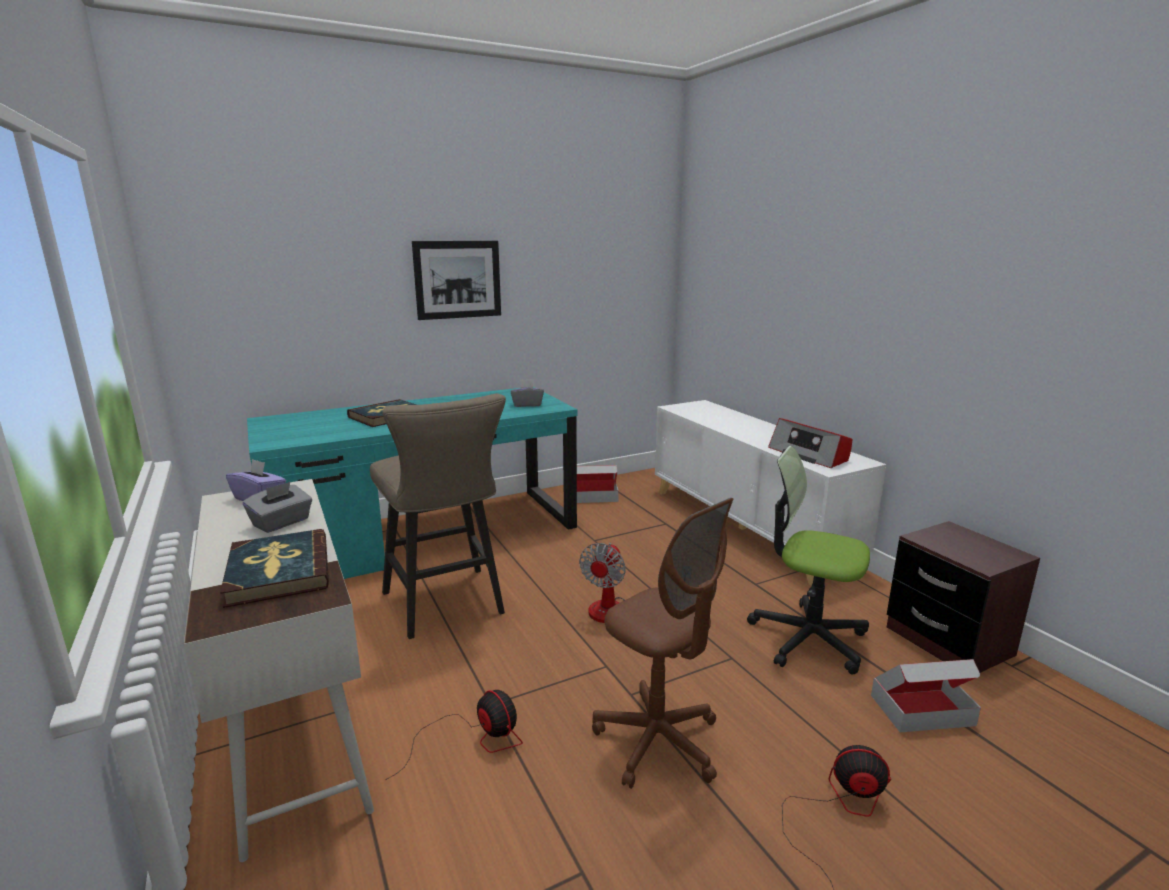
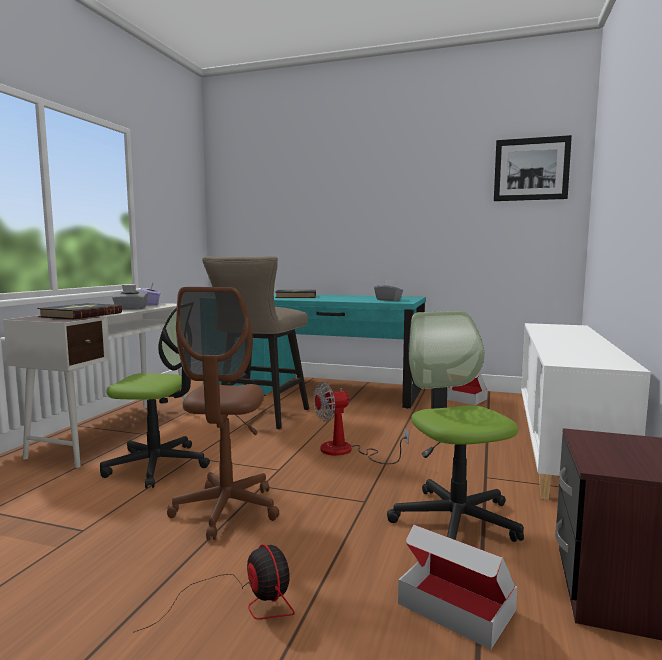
camera: 45 degrees right, 10 degrees down
fan [385,690,523,780] -> office chair [100,307,210,489]
picture [412,241,501,320] -> picture moved to [494,135,572,201]
radio [768,418,853,468] -> none

